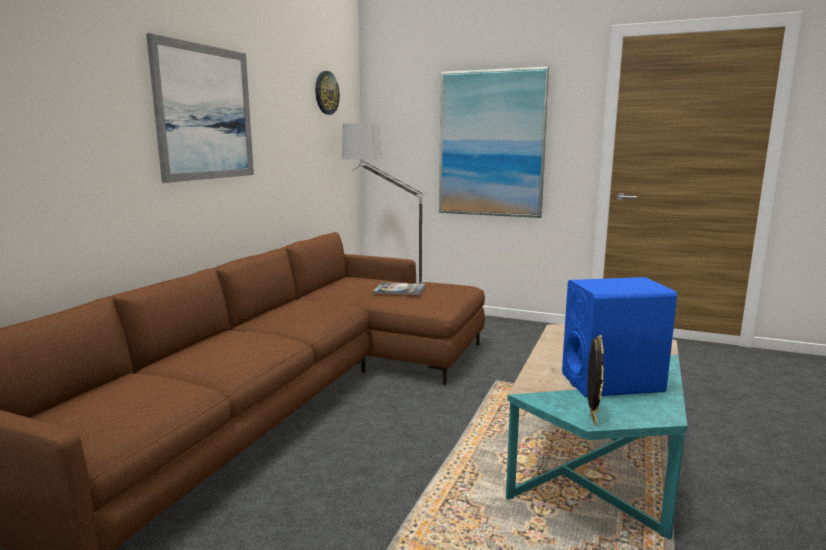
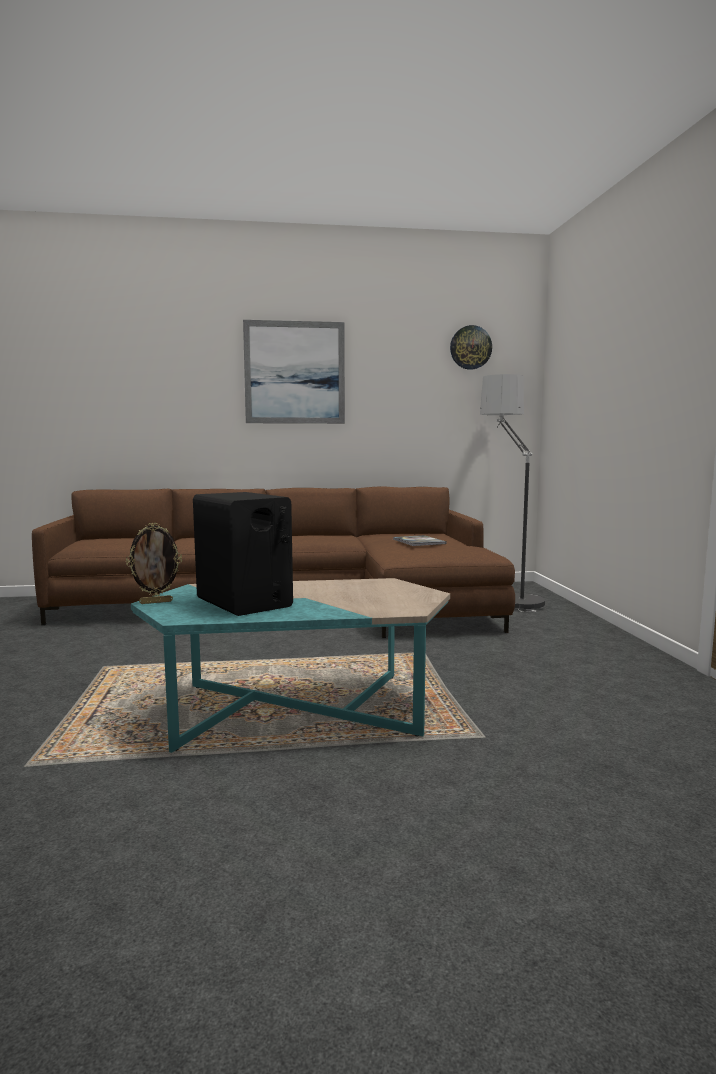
camera: 60 degrees right, 5 degrees down
picture [439,66,550,218] -> none
blue speaker [562,277,677,397] -> black speaker [193,492,293,616]

